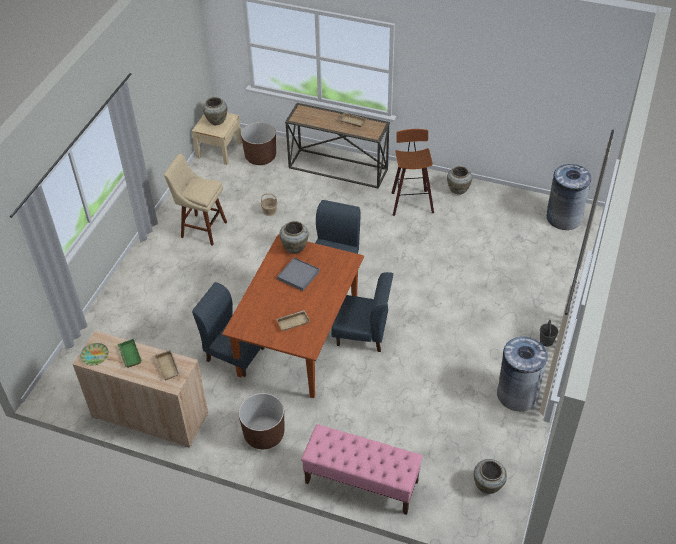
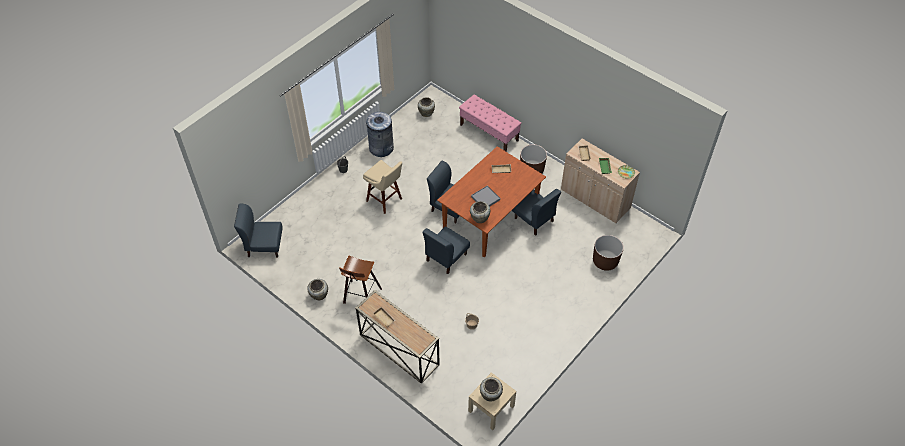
camera: 160 degrees left, 5 degrees up
beige stool [164,154,227,246] -> beige stool moved to [363,160,402,214]
brown planter [241,122,276,165] -> brown planter moved to [593,235,624,271]
grey trash can [547,164,591,230] -> blue chair [234,204,283,258]

